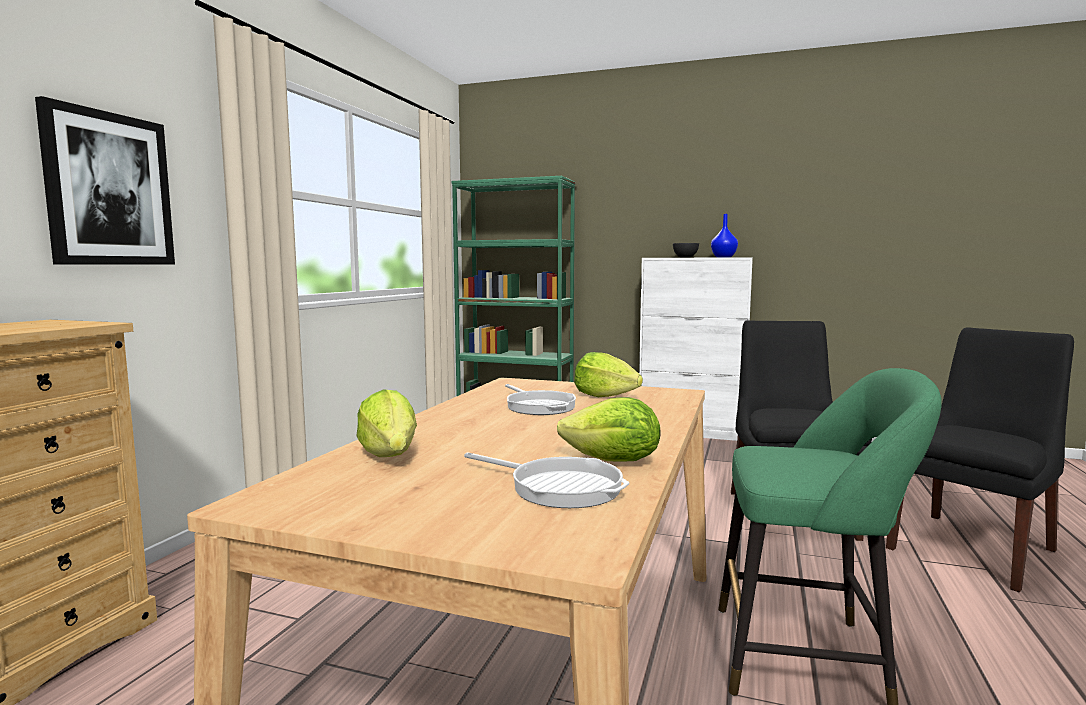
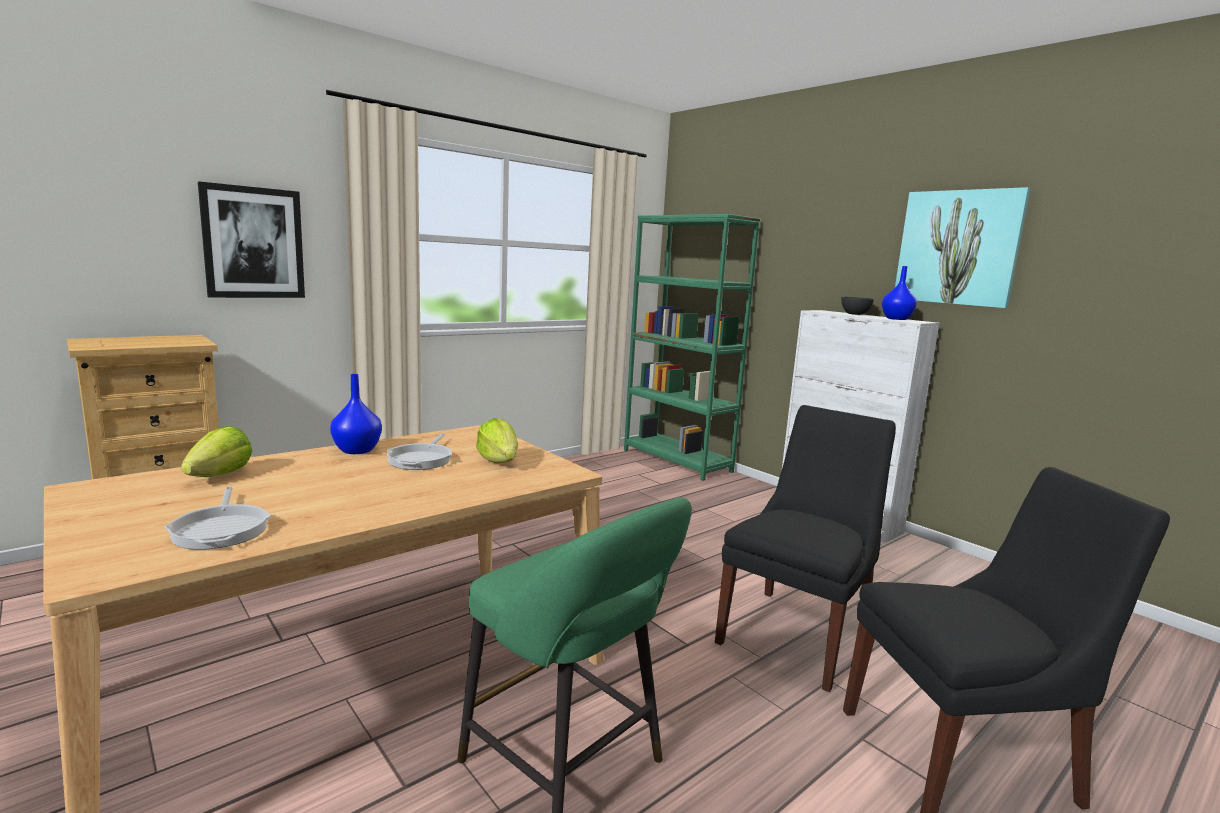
camera: 30 degrees right, 5 degrees up
lettuce [557,397,661,461] -> none
none -> blue vase [330,374,382,454]
none -> picture [895,187,1030,308]

